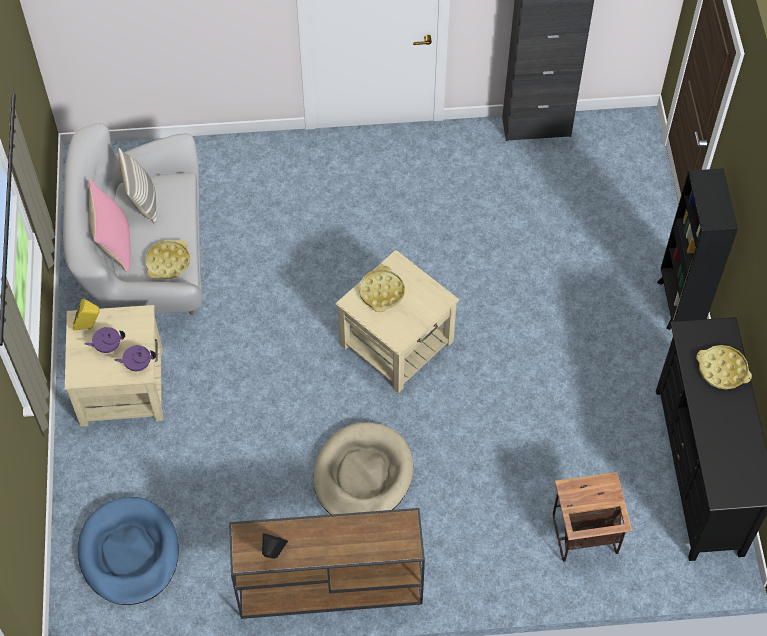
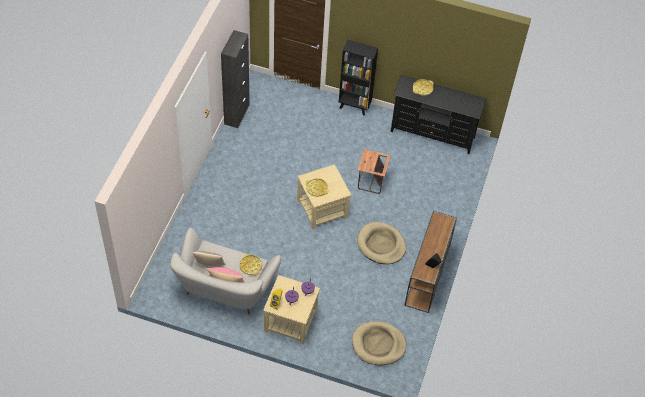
camera: 70 degrees left, 5 degrees down
blue dog bed [78,497,179,605] -> beige dog bed [352,321,406,365]
side table [553,472,632,562] -> side table moved to [358,149,391,194]

